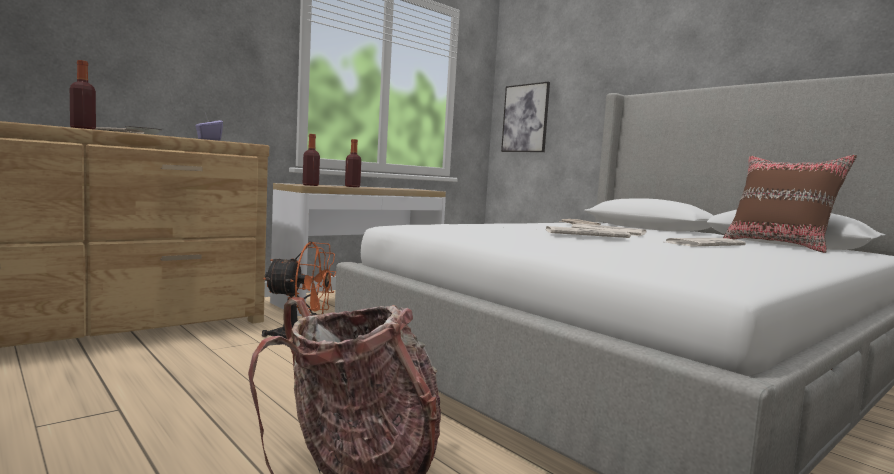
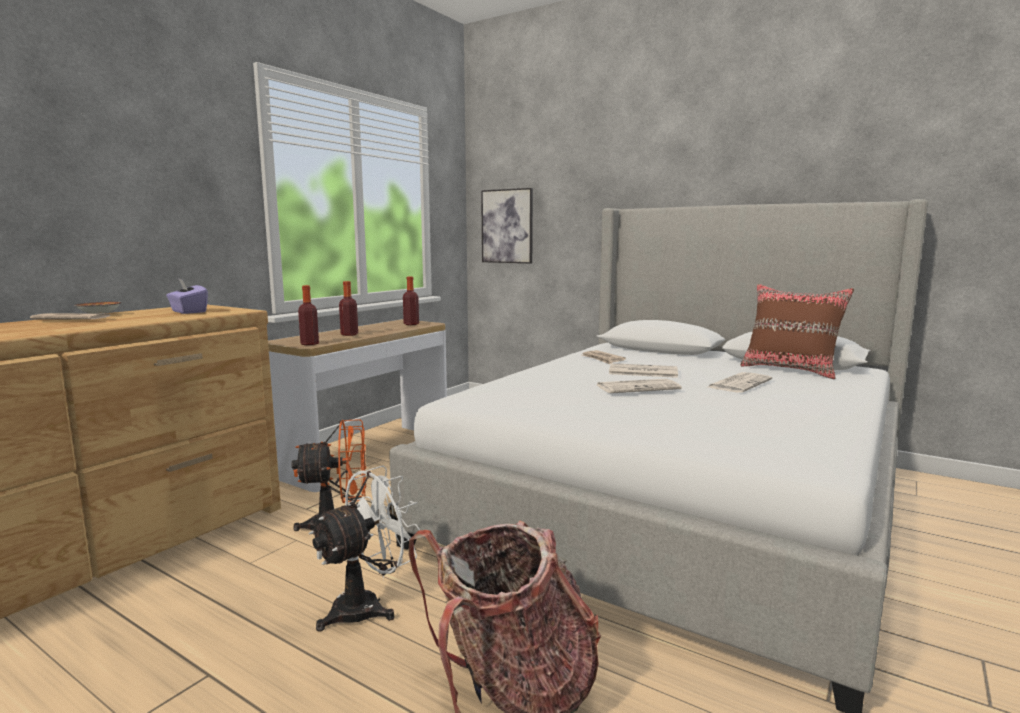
camera: 15 degrees left, 5 degrees up
bottle [70,60,96,130] -> bottle moved to [403,276,419,325]
none -> white fan [309,466,420,632]

